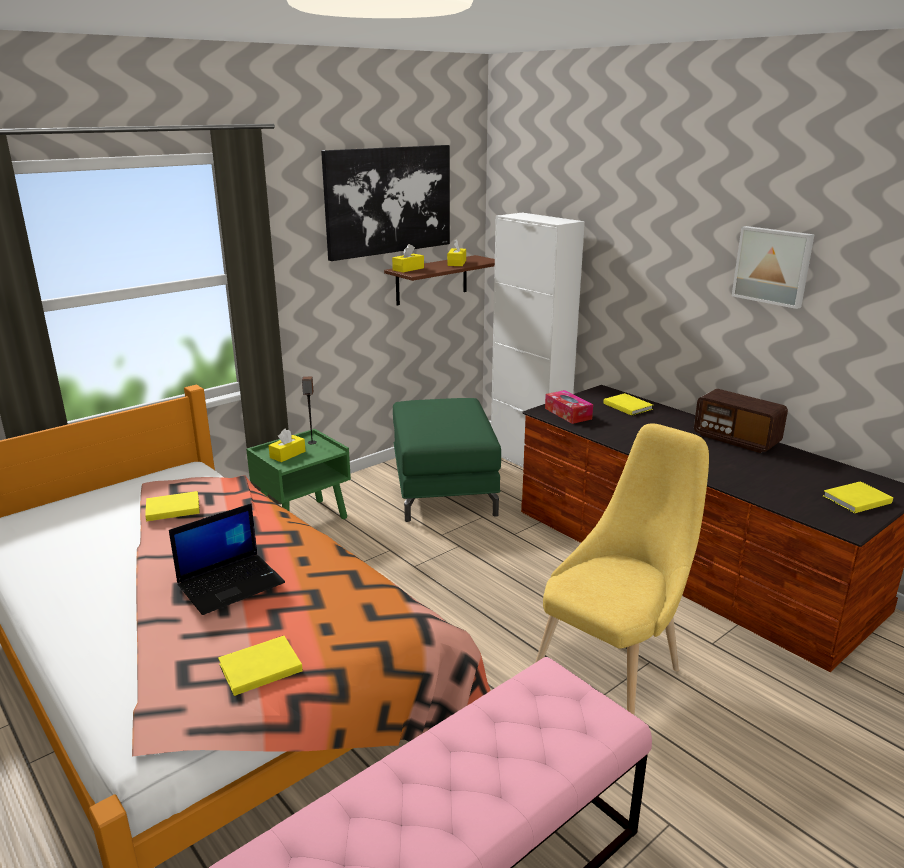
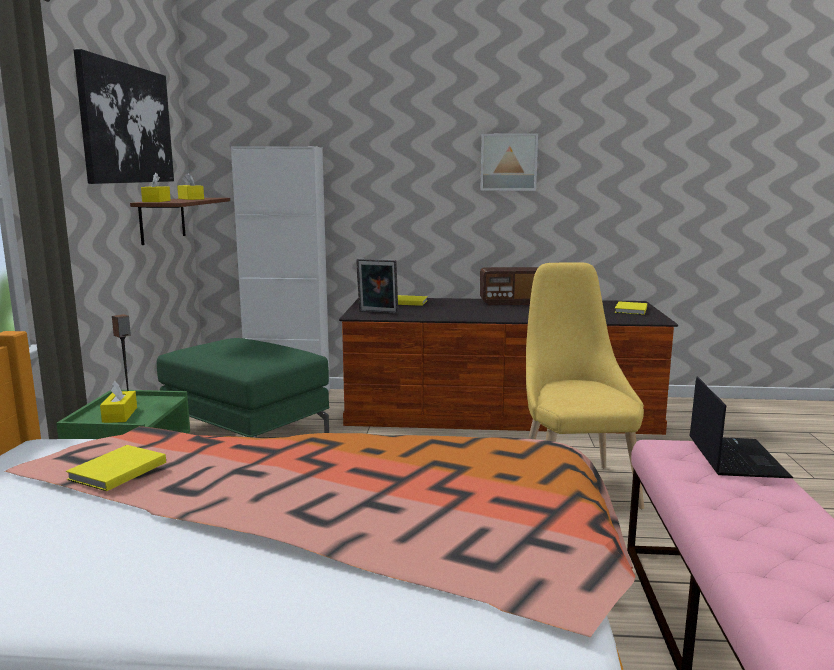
camera: 45 degrees left, 10 degrees down
laptop [169,503,285,615] -> laptop moved to [689,376,793,478]
yellow book [218,636,303,696] -> none
tissue box [545,390,593,424] -> picture frame [356,259,398,314]

